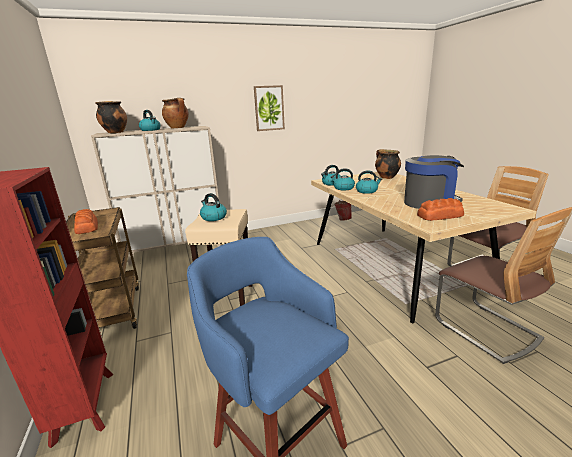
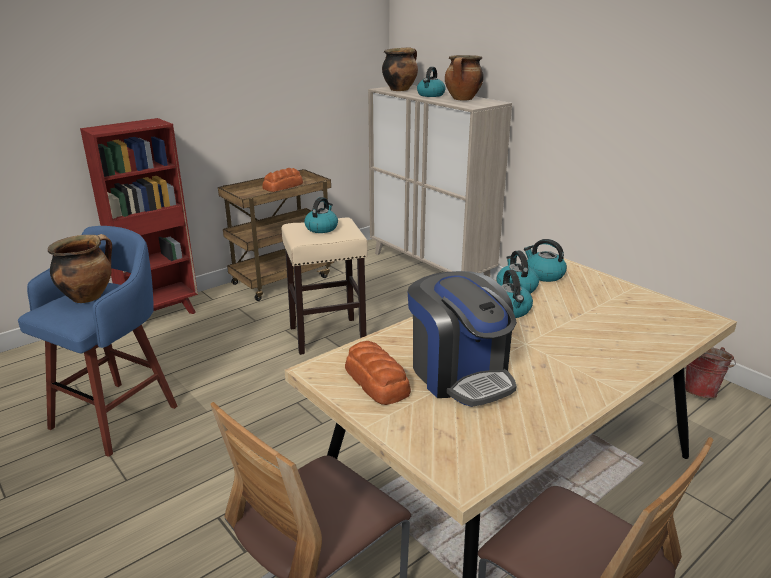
camera: 70 degrees right, 5 degrees up
picture [254,85,285,131] -> none
cooking pot [375,149,401,179] -> cooking pot moved to [48,234,112,303]

